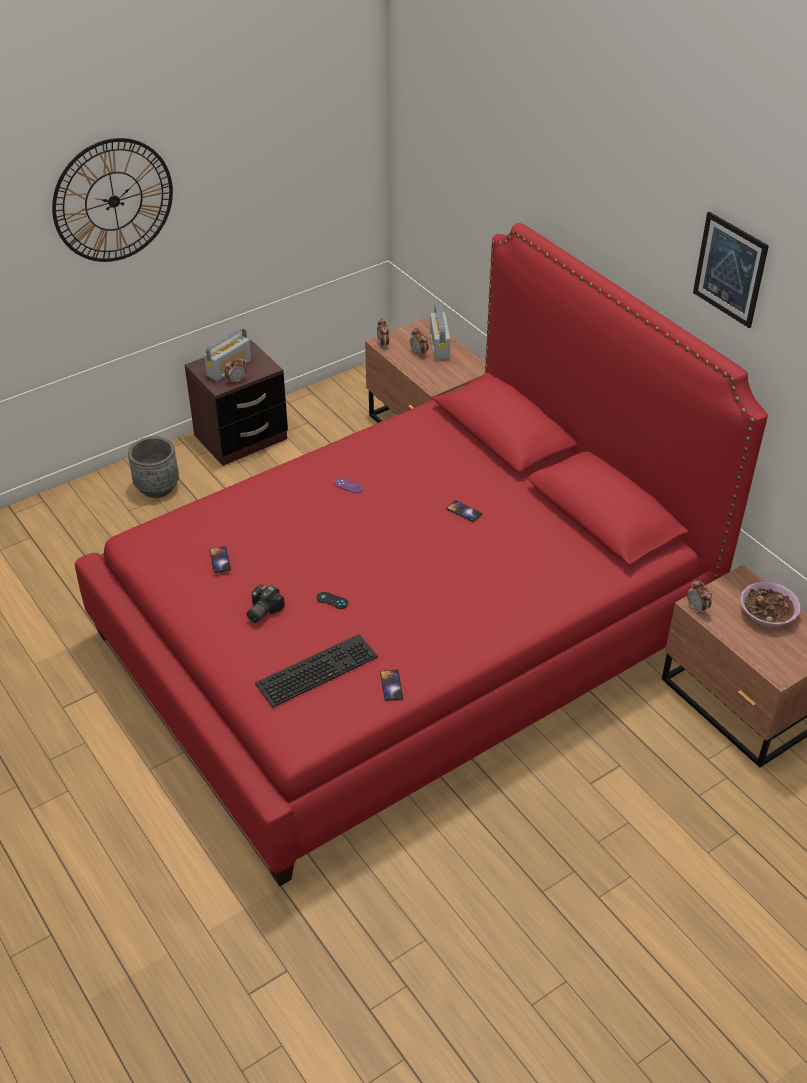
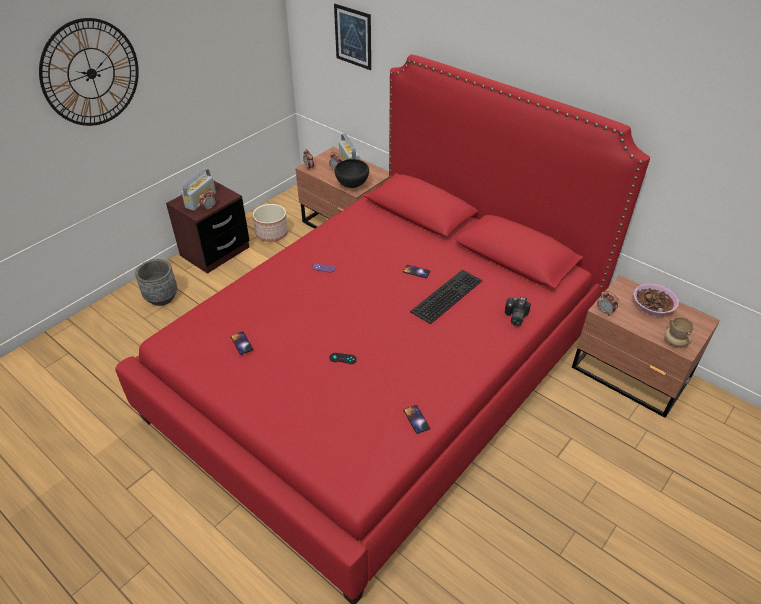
camera: 15 degrees left, 0 degrees up
camera [247,585,285,623] -> camera moved to [505,297,531,326]
keyboard [255,634,378,708] -> keyboard moved to [410,270,482,324]
picture [693,212,769,328] -> picture moved to [334,4,371,70]
none -> planter [253,204,288,242]
none -> black bowl [334,159,369,188]
none -> beige mug [665,317,694,347]

